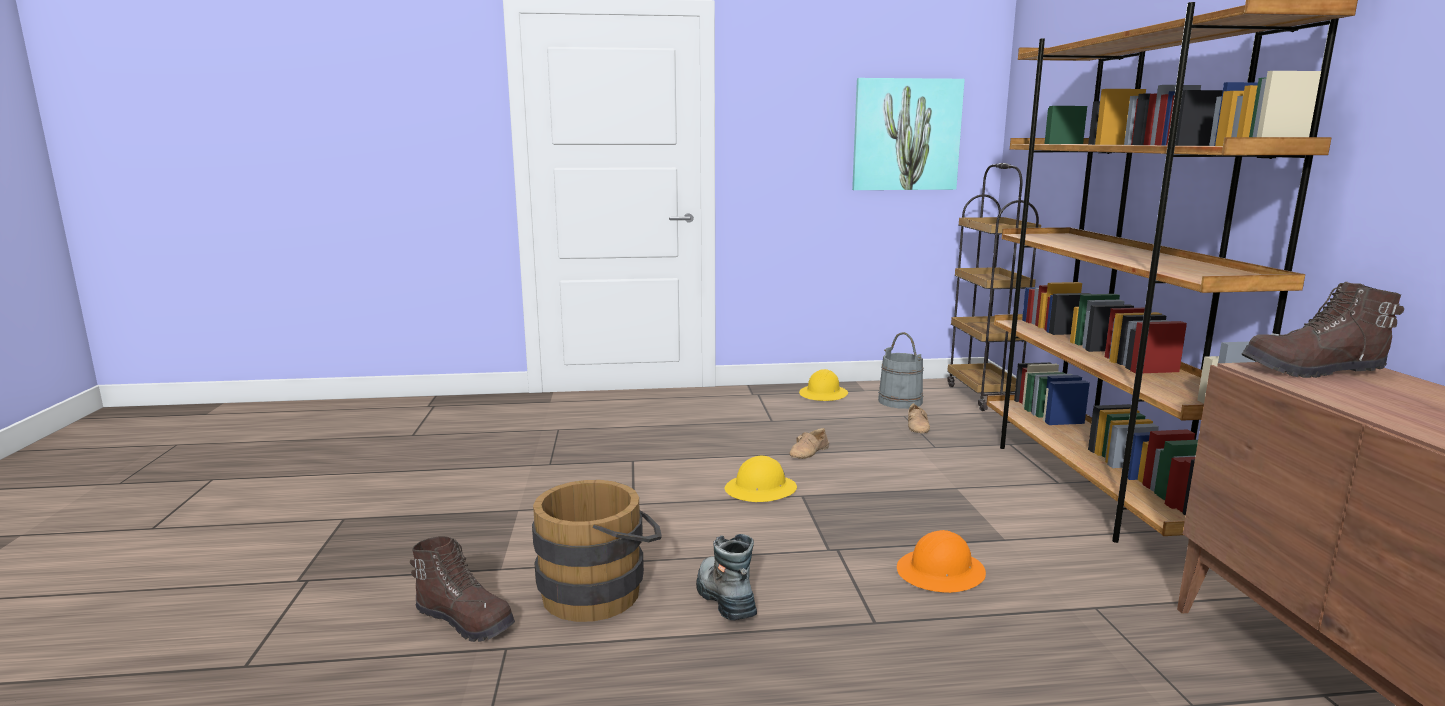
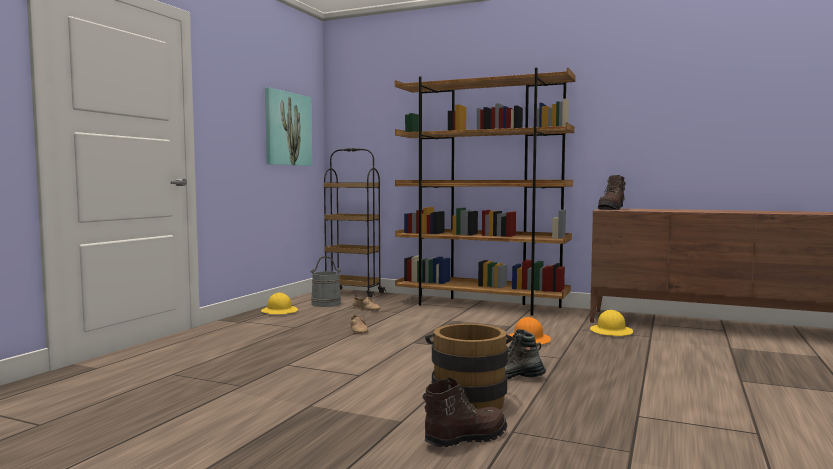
camera: 60 degrees left, 10 degrees down
yellow hard hat [724,456,797,502] -> yellow hard hat moved to [590,310,633,336]

